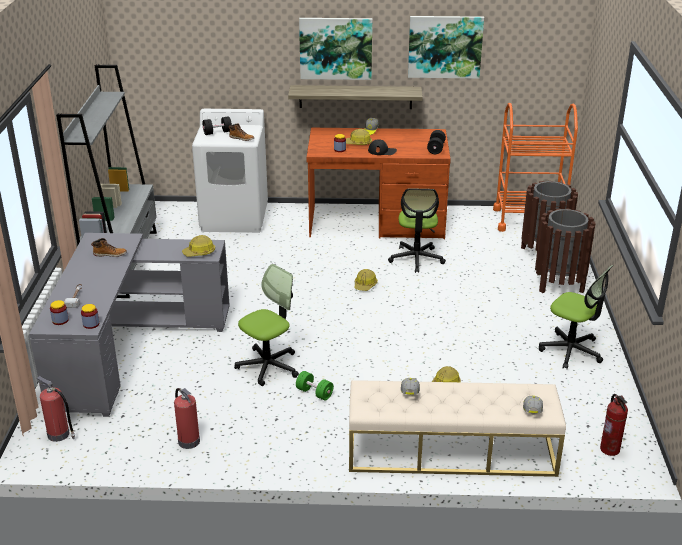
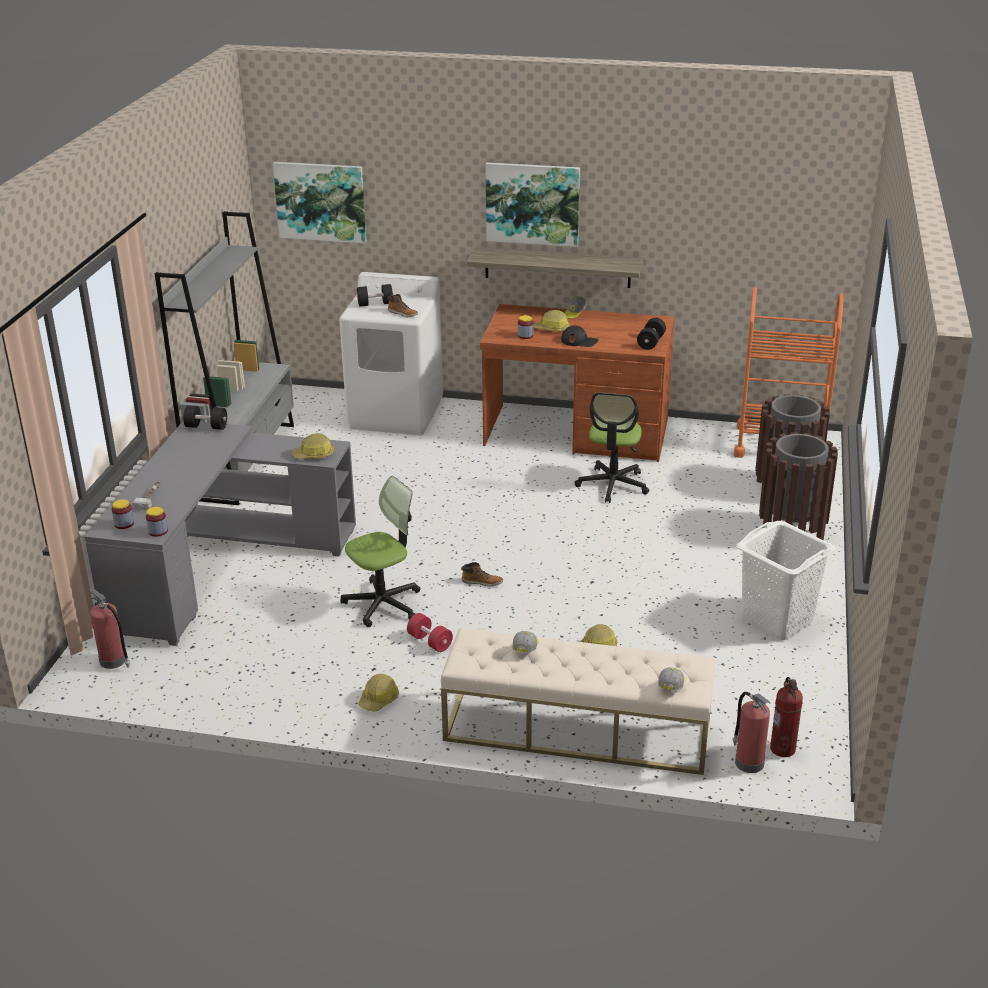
camera: 10 degrees right, 0 degrees up
boot [91,238,127,257] -> boot moved to [461,562,503,586]
fire extinguisher [174,388,200,449] -> fire extinguisher moved to [733,692,771,773]
green dumbbell [296,371,334,400] -> red dumbbell [407,613,453,652]
hard hat [354,269,378,291] -> hard hat moved to [358,674,399,712]
picture [408,16,484,79] -> picture moved to [273,162,366,243]
office chair [539,265,613,369] -> white laundry basket [736,521,836,640]
none -> black dumbbell [183,405,227,430]

